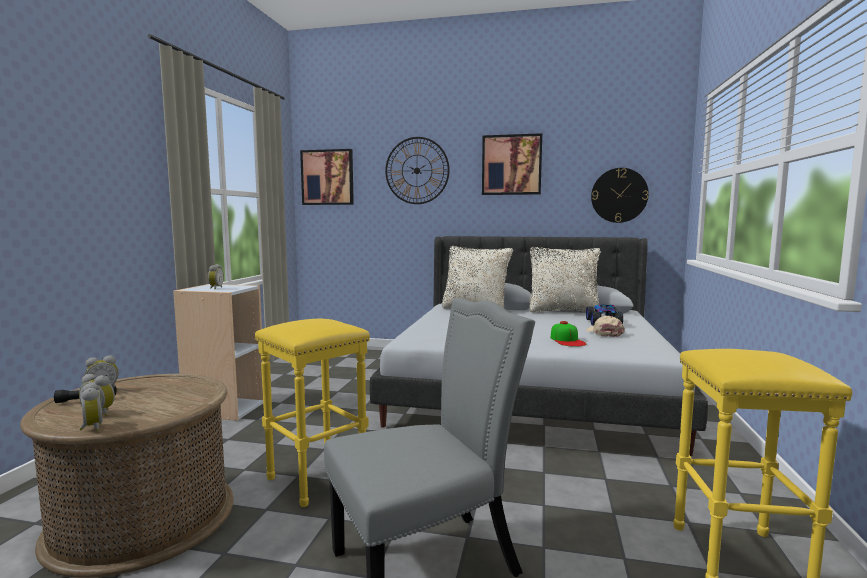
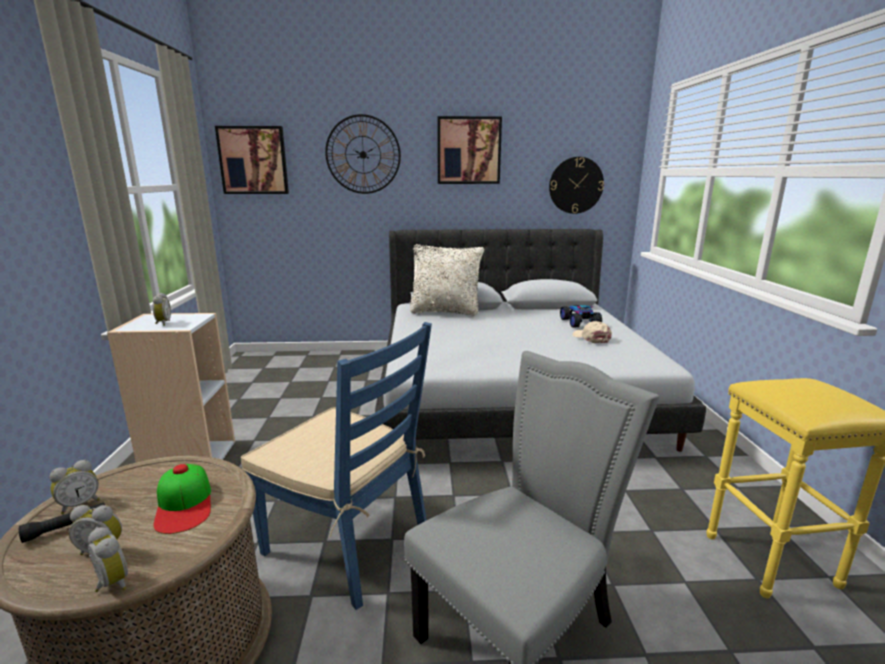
camera: 15 degrees left, 10 degrees up
yellow stool [255,319,370,507] -> blue chair [241,322,432,610]
beige pillow [529,247,601,313] -> none
cap [551,321,586,347] -> cap moved to [154,464,211,534]

